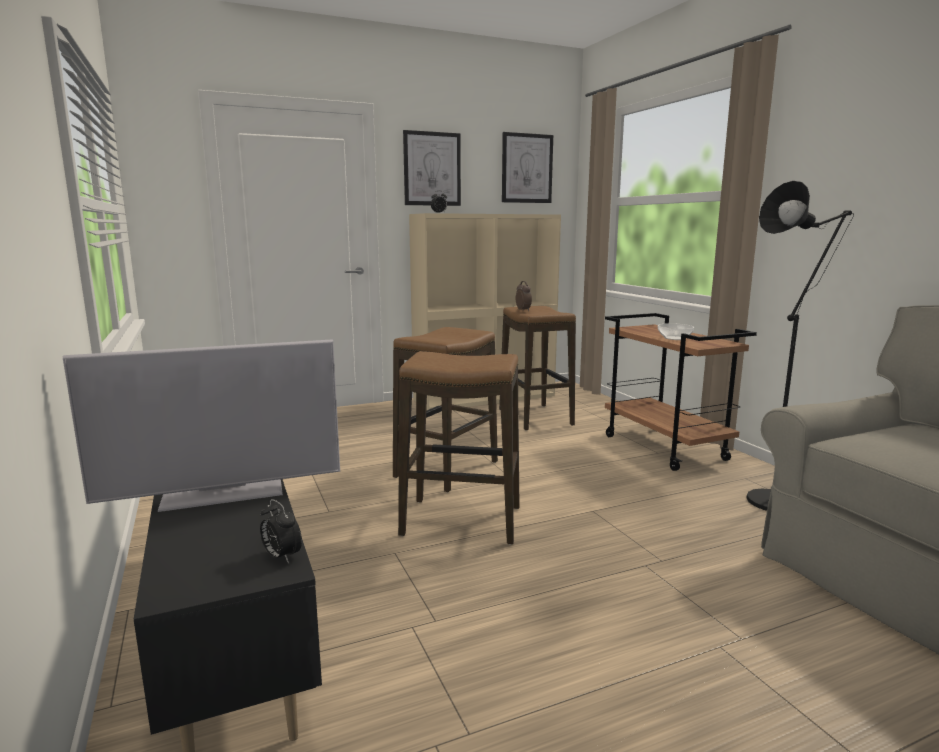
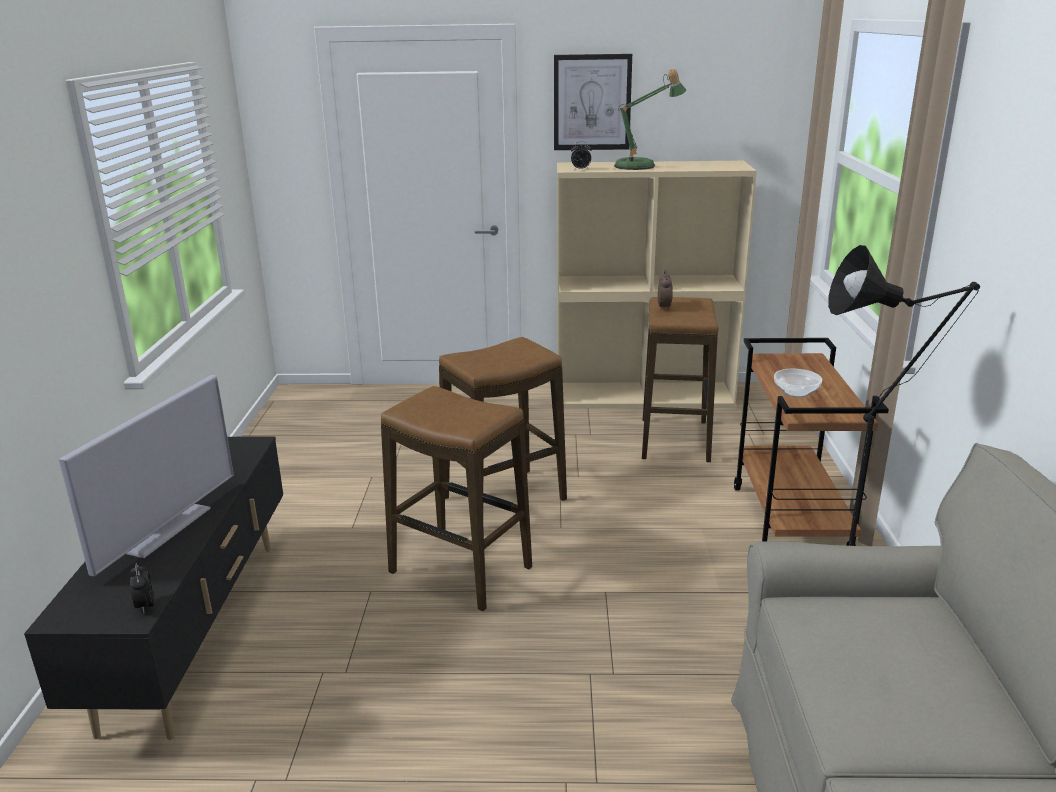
camera: 25 degrees right, 10 degrees up
television [62,339,340,512] -> television turned 75 degrees counterclockwise [58,375,234,576]
picture [502,132,553,203] -> none
none -> table lamp [614,69,686,170]

